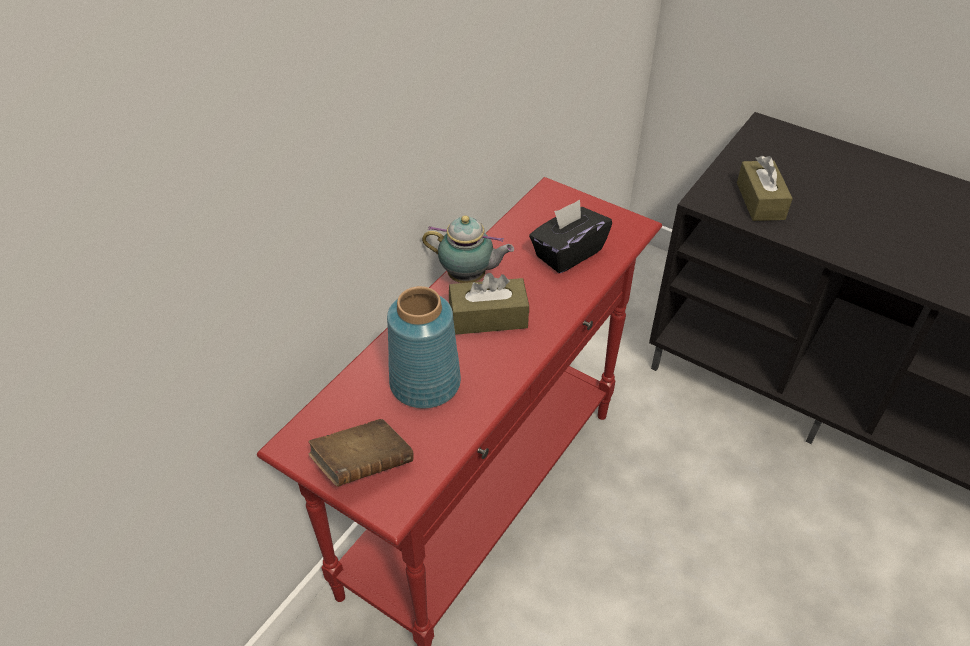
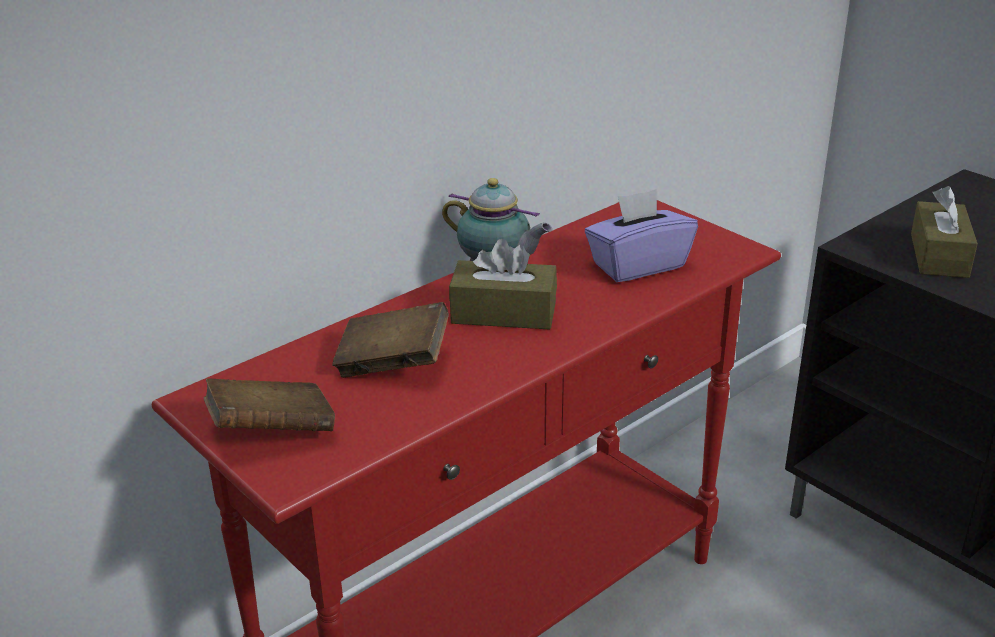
camera: 15 degrees right, 15 degrees down
blue vase [387,286,461,408] -> brown book [332,302,449,378]
black tissue box [529,200,612,273] -> purple tissue box [585,189,698,282]

